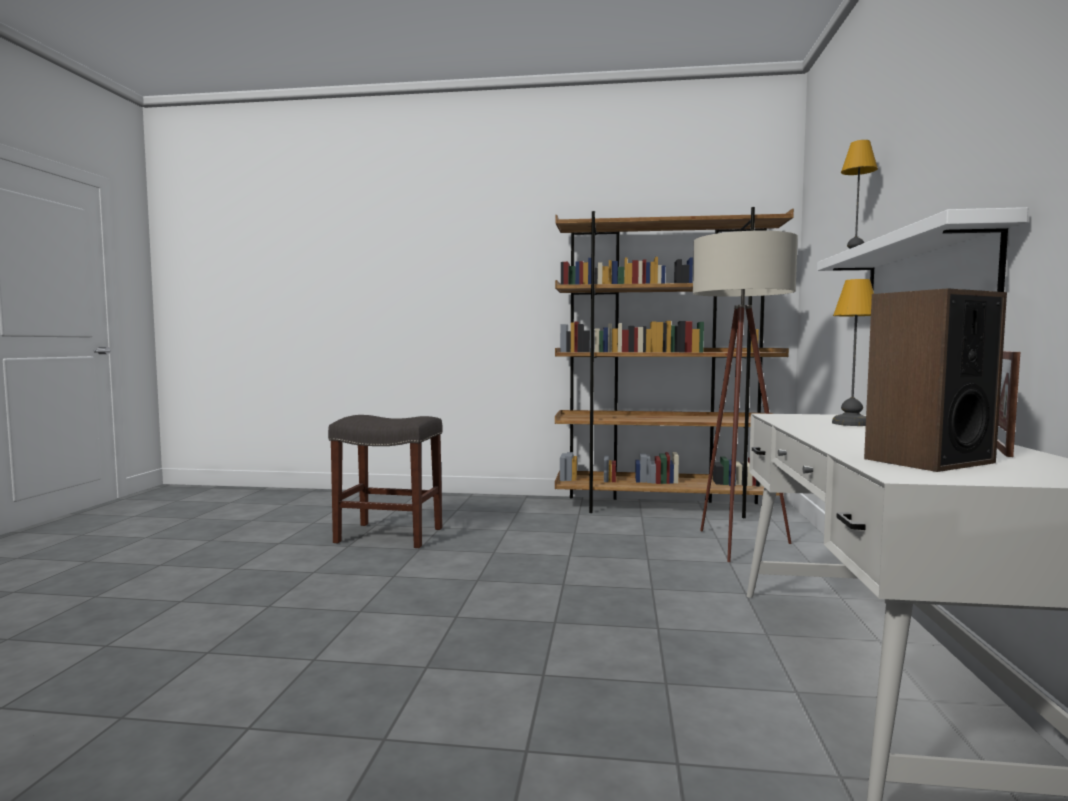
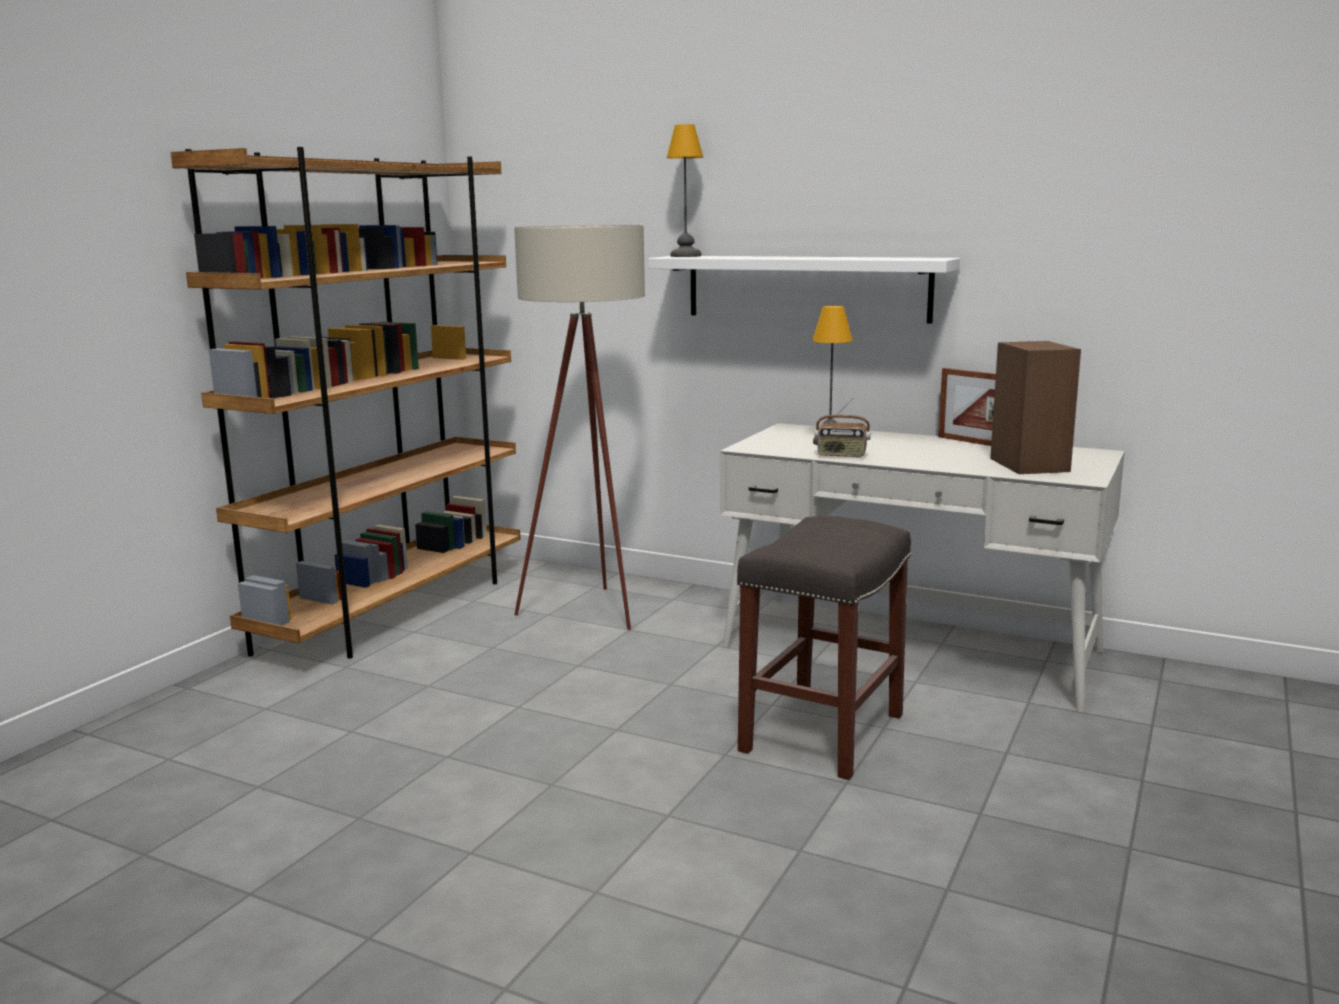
camera: 70 degrees left, 10 degrees up
grey stool [328,415,443,548] -> grey stool moved to [737,516,912,780]
none -> radio [815,398,871,457]

